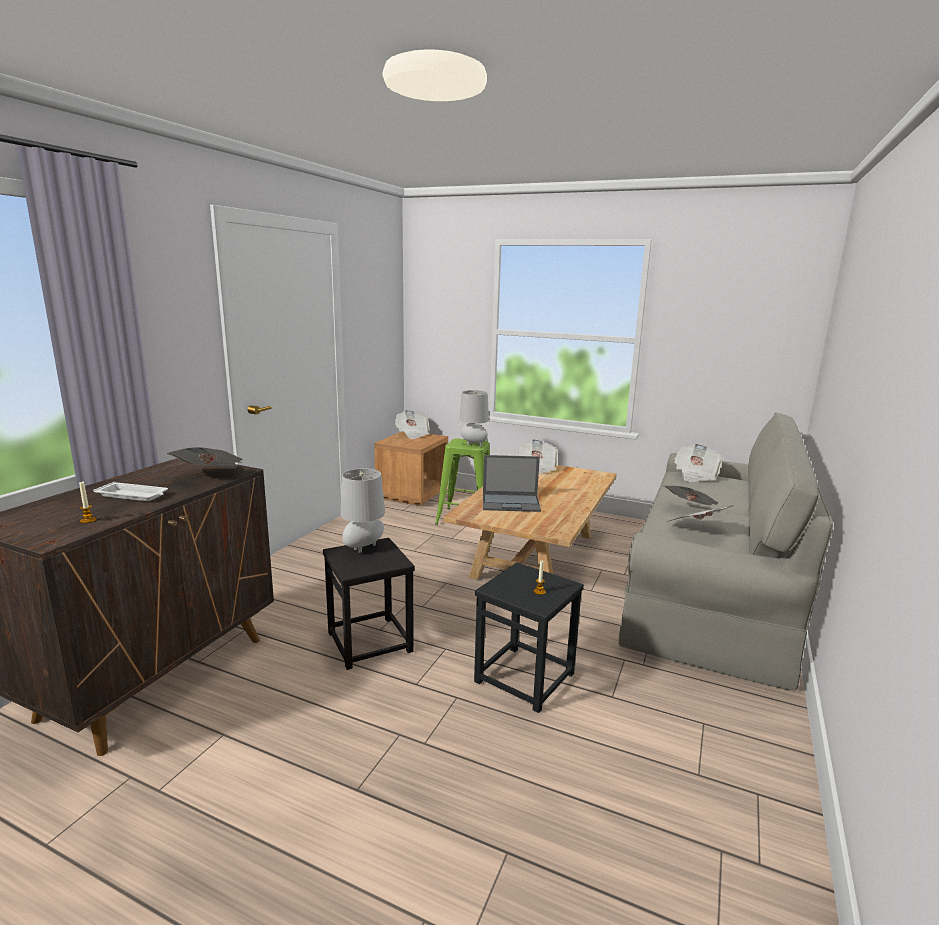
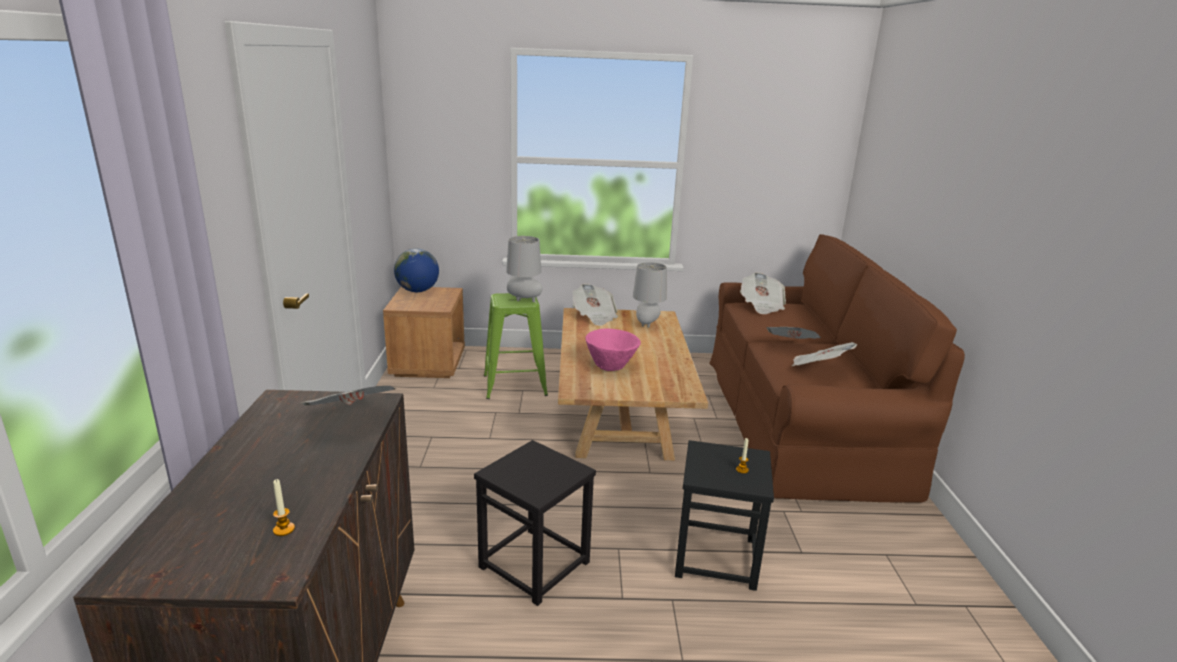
camera: 25 degrees left, 5 degrees up
white tray [93,482,168,501] -> none
grey table lamp [340,469,385,553] -> grey table lamp moved to [633,262,667,328]
newspaper [395,410,430,439] -> globe [394,248,439,292]
laptop [483,455,541,512] -> pink bowl [585,329,641,371]
grey sofa [619,412,833,690] -> brown sofa [709,234,965,503]

